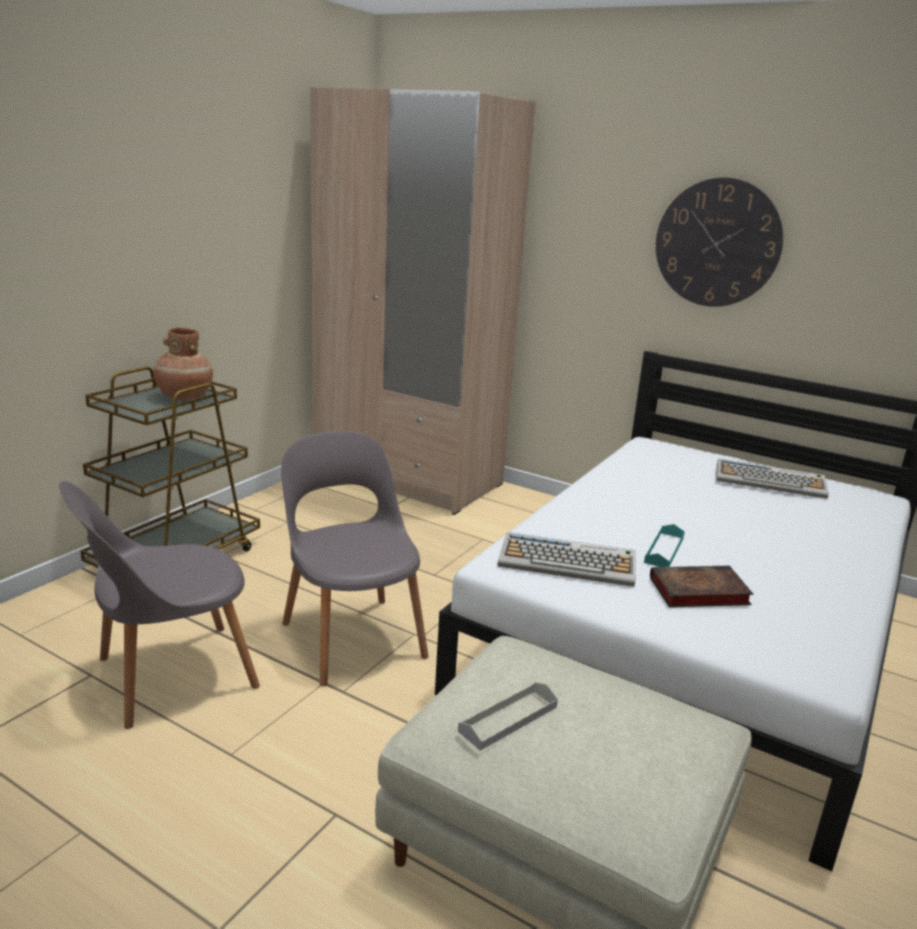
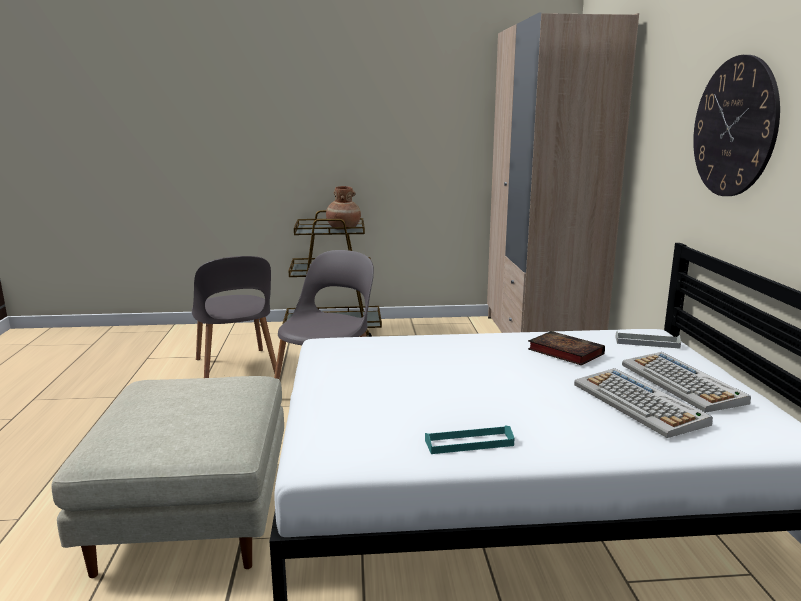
camera: 55 degrees right, 5 degrees down
grey chair [59,481,260,729] -> grey chair turned 135 degrees counterclockwise [192,256,276,378]
grey tray [458,682,558,751] -> grey tray moved to [615,331,681,349]
keyboard [497,532,636,587] -> keyboard moved to [574,368,713,438]
turquoise tray [644,524,685,567] -> turquoise tray moved to [425,426,515,454]
book [650,566,753,607] -> book moved to [528,331,605,365]

